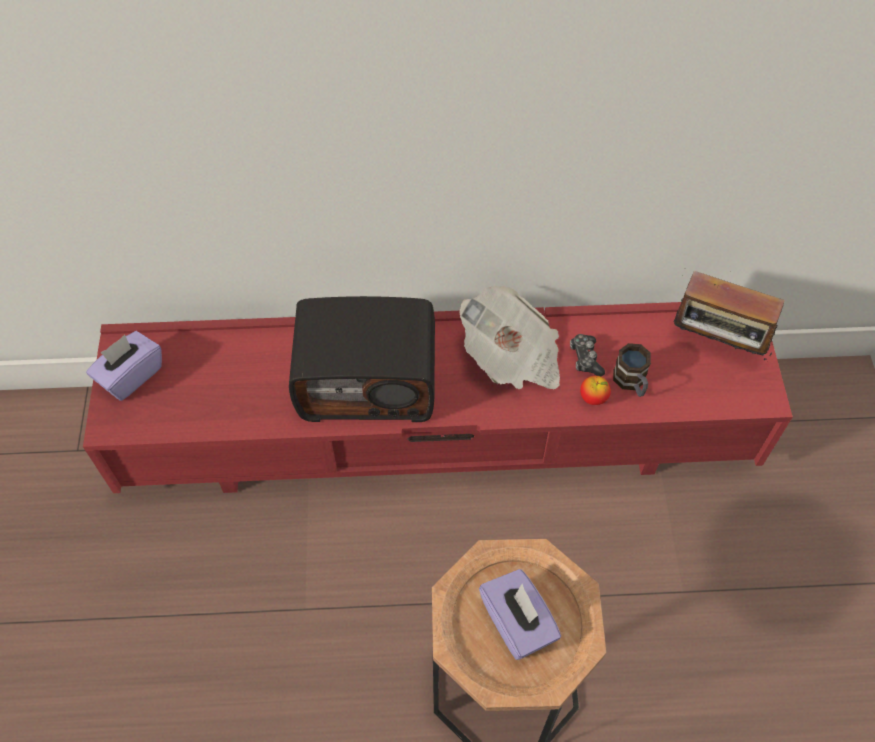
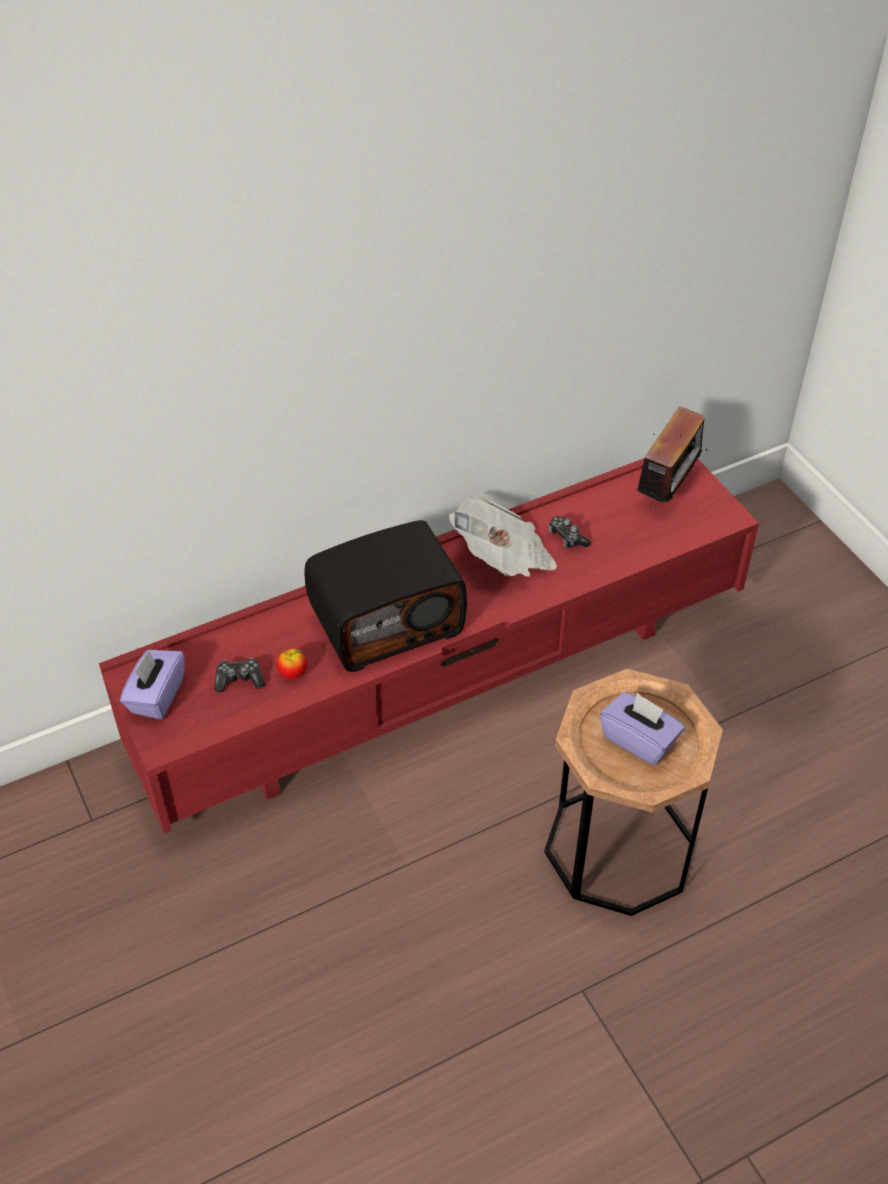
camera: 25 degrees left, 10 degrees down
apple [580,376,611,405] -> apple moved to [277,648,307,679]
mug [613,343,651,397] -> none
radio [674,271,785,360] -> radio turned 60 degrees counterclockwise [634,406,707,507]
none -> game controller [214,658,265,692]

